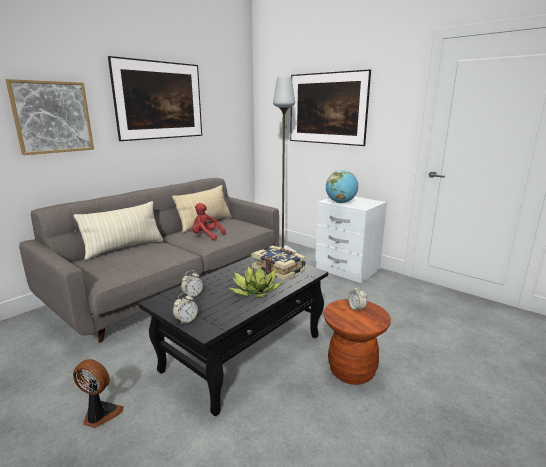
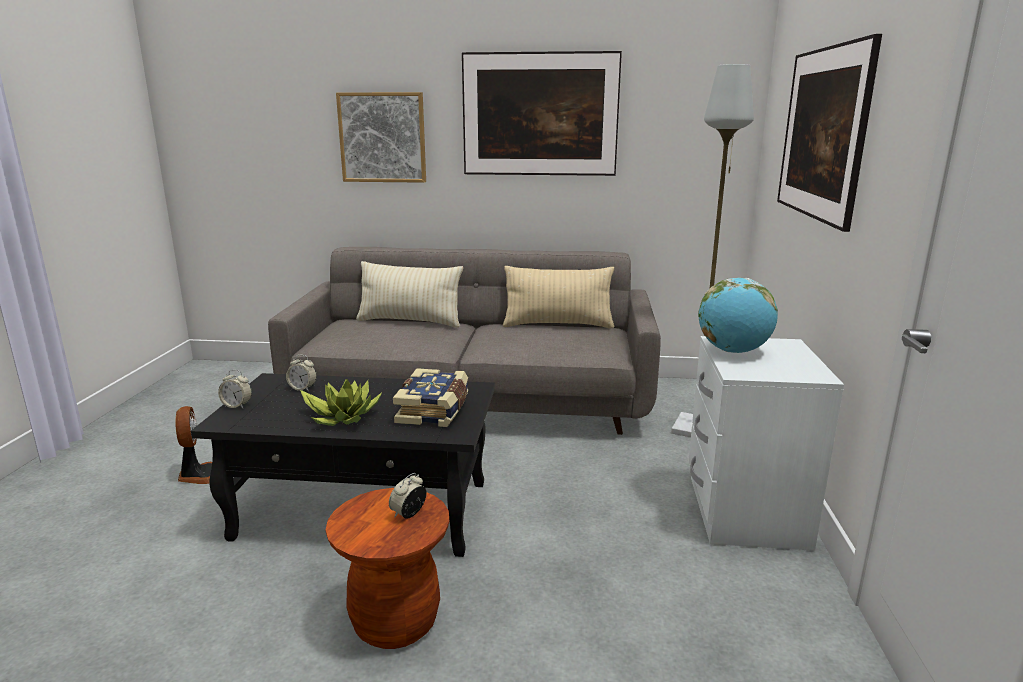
camera: 55 degrees right, 0 degrees up
red plush toy [192,203,226,240] -> none

